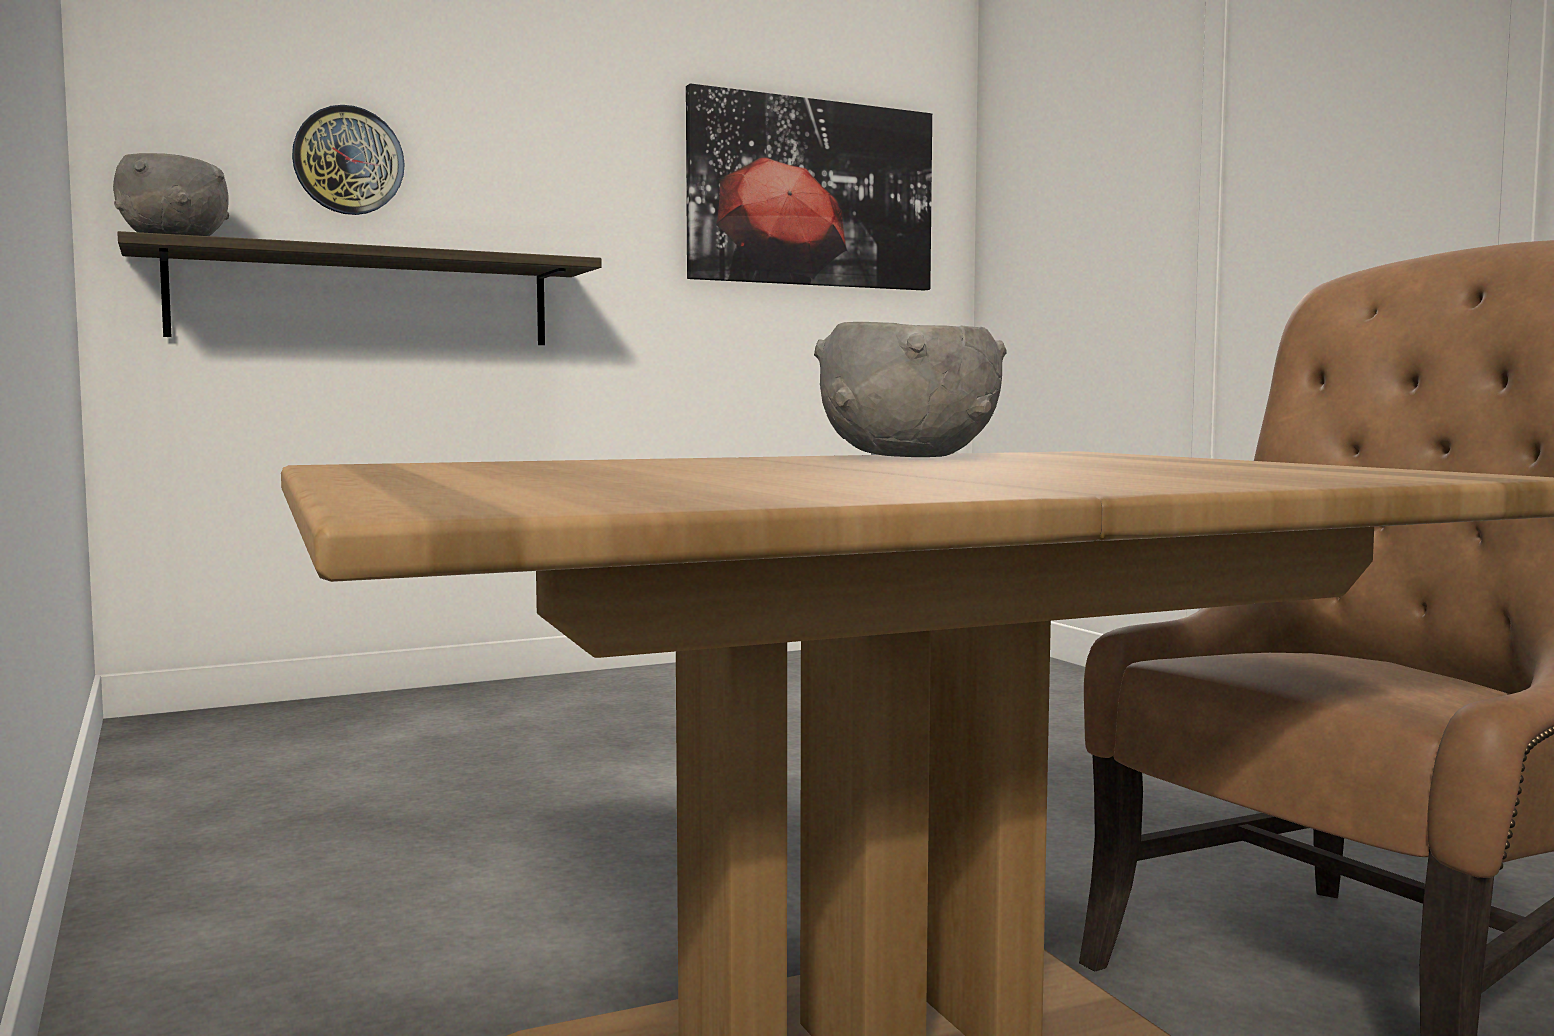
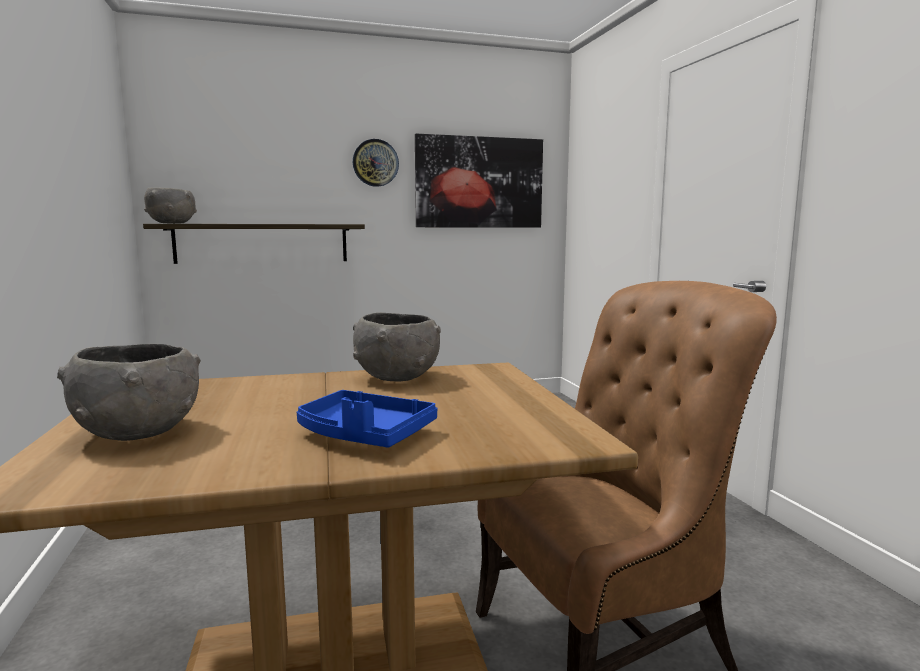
camera: 10 degrees right, 5 degrees up
wall clock [292,105,405,215] -> wall clock moved to [353,139,399,187]
none -> grey bowl [57,344,201,441]
none -> blue tray [297,390,437,447]

